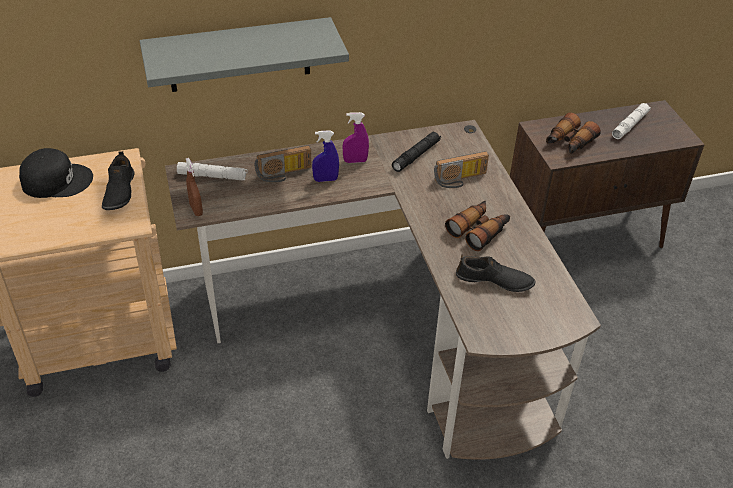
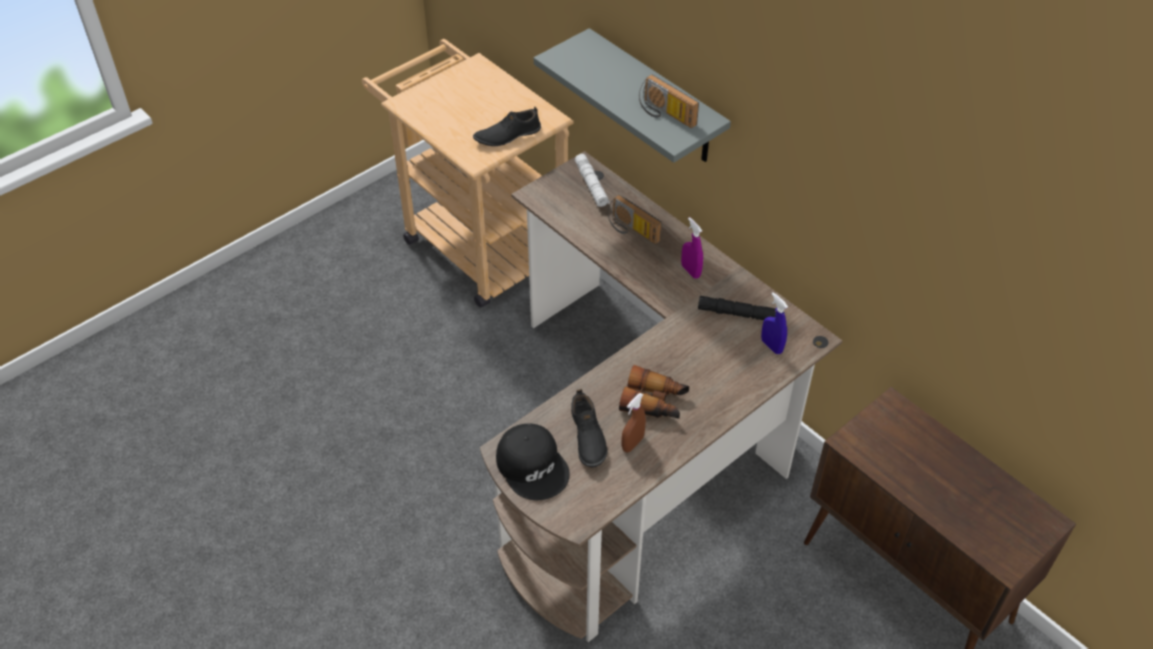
camera: 65 degrees right, 5 degrees up
black cap [19,148,93,198] -> black cap moved to [496,424,570,500]
brown spray bottle [186,158,203,216] -> brown spray bottle moved to [622,393,646,453]
blue spray bottle [312,130,339,182] -> blue spray bottle moved to [761,292,788,354]
radio [434,151,489,188] -> radio moved to [639,74,699,128]
binoculars [546,113,601,154] -> none
white flashlight [612,103,651,139] -> none

